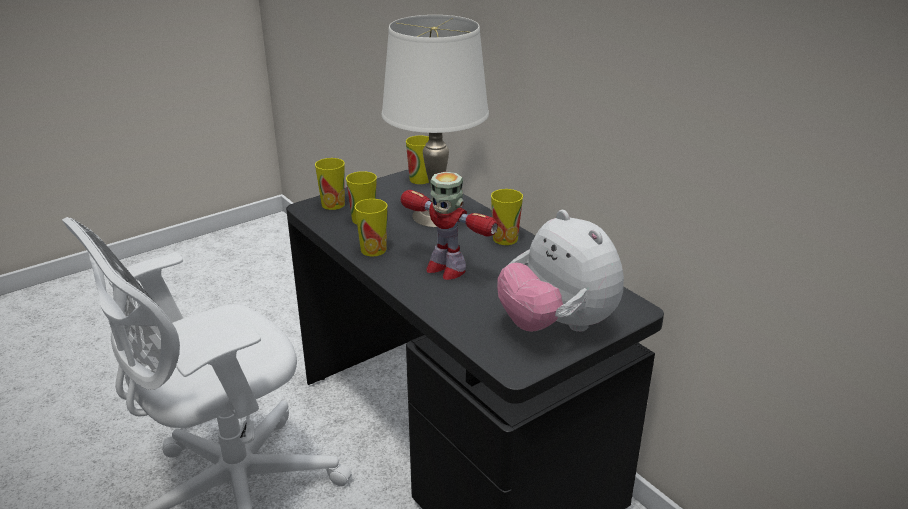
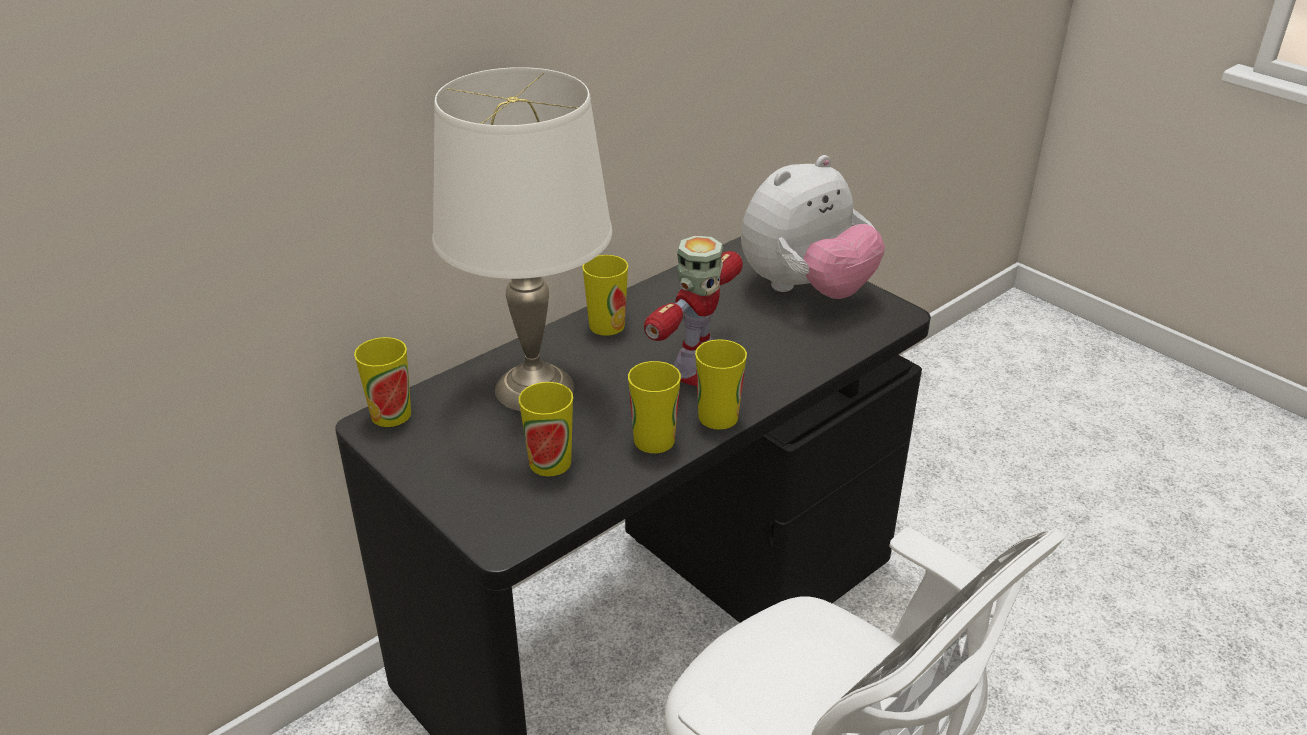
camera: 95 degrees left, 5 degrees up
cup [315,158,345,210] -> cup moved to [695,339,747,430]

